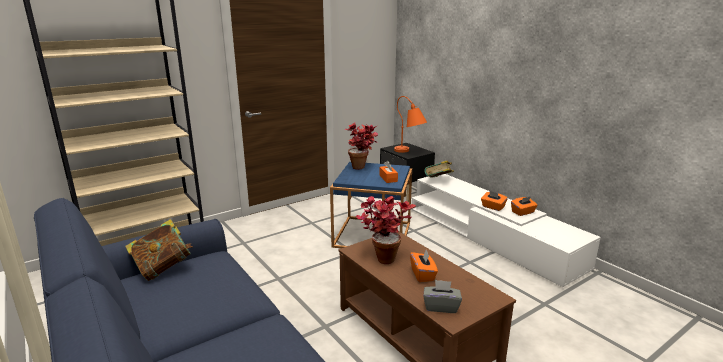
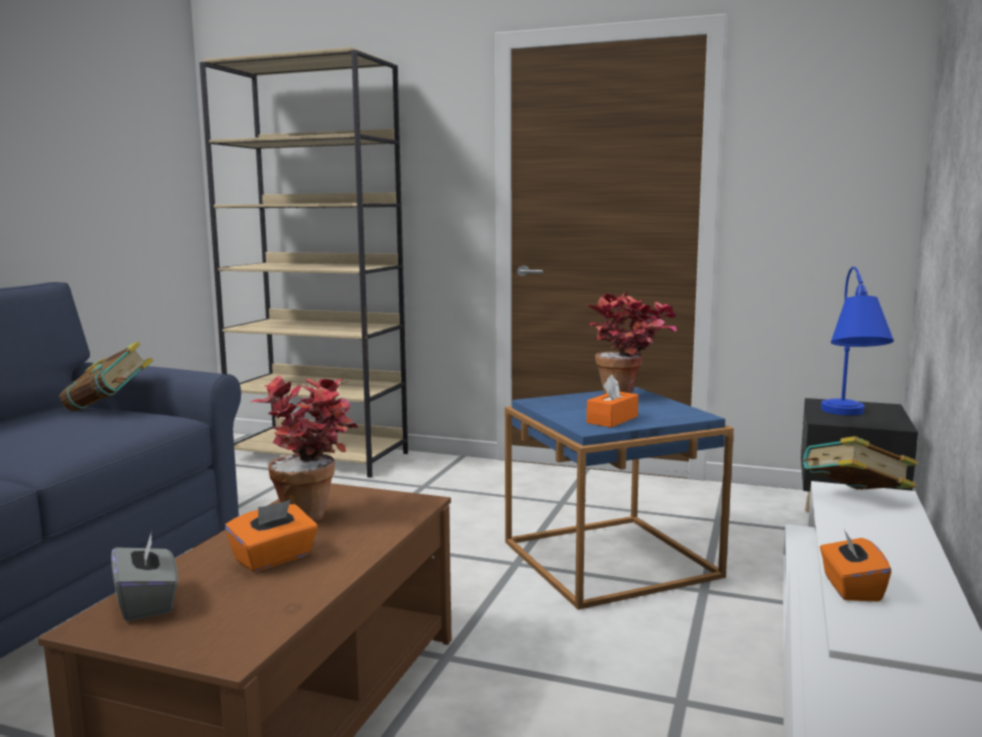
camera: 55 degrees right, 10 degrees down
orange table lamp [394,96,427,153] -> blue table lamp [821,266,894,415]
orange tissue box [511,197,538,216] -> none

